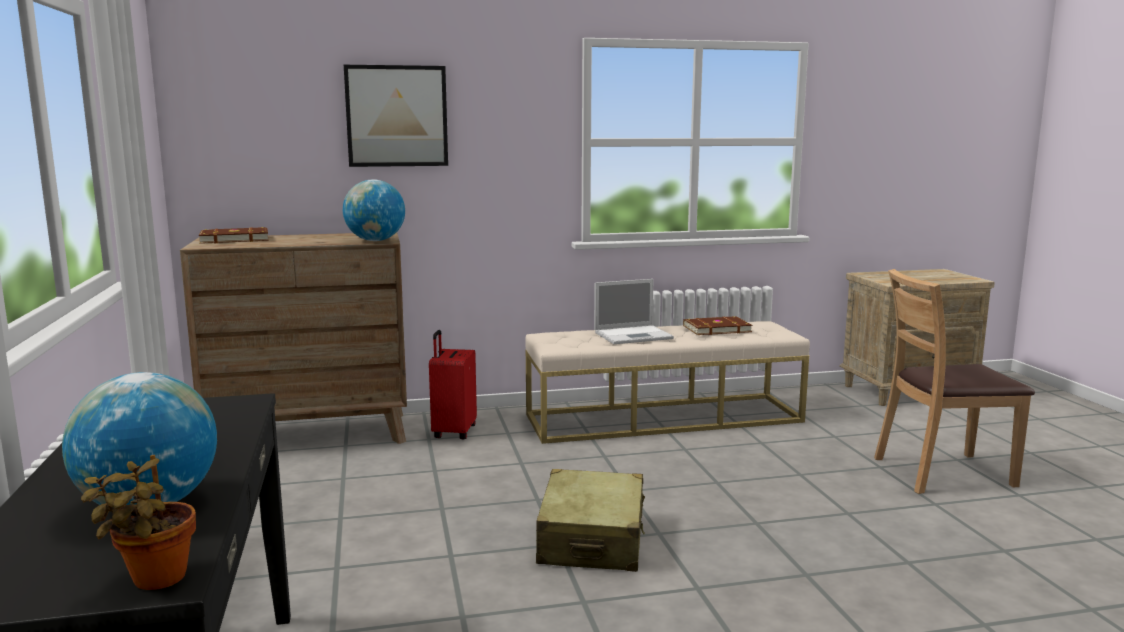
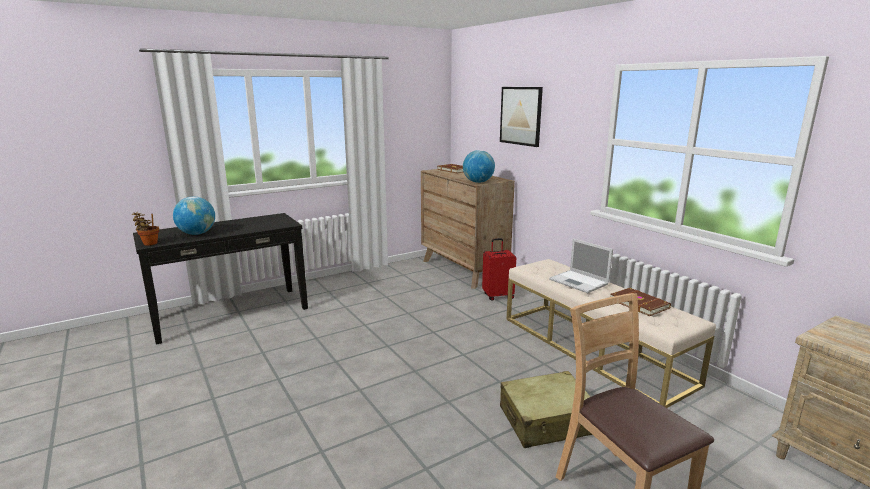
camera: 70 degrees right, 5 degrees up
beige suitcase [536,469,645,572] -> beige suitcase moved to [500,371,592,448]

